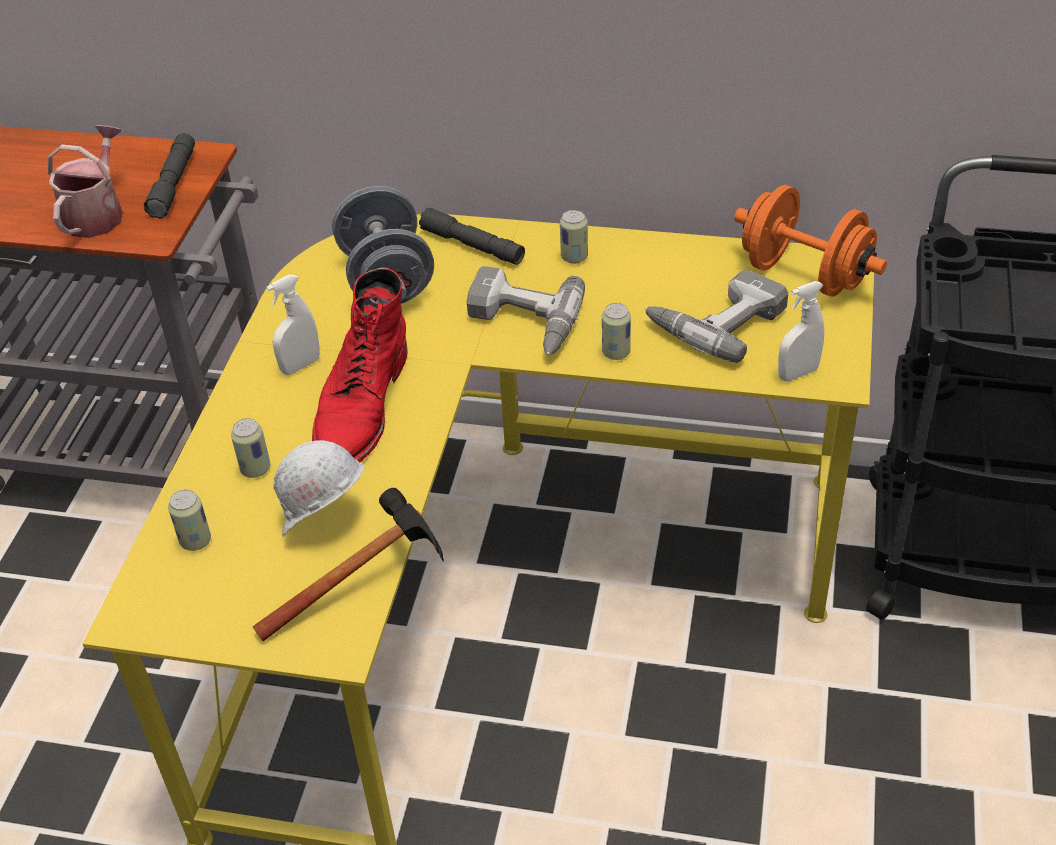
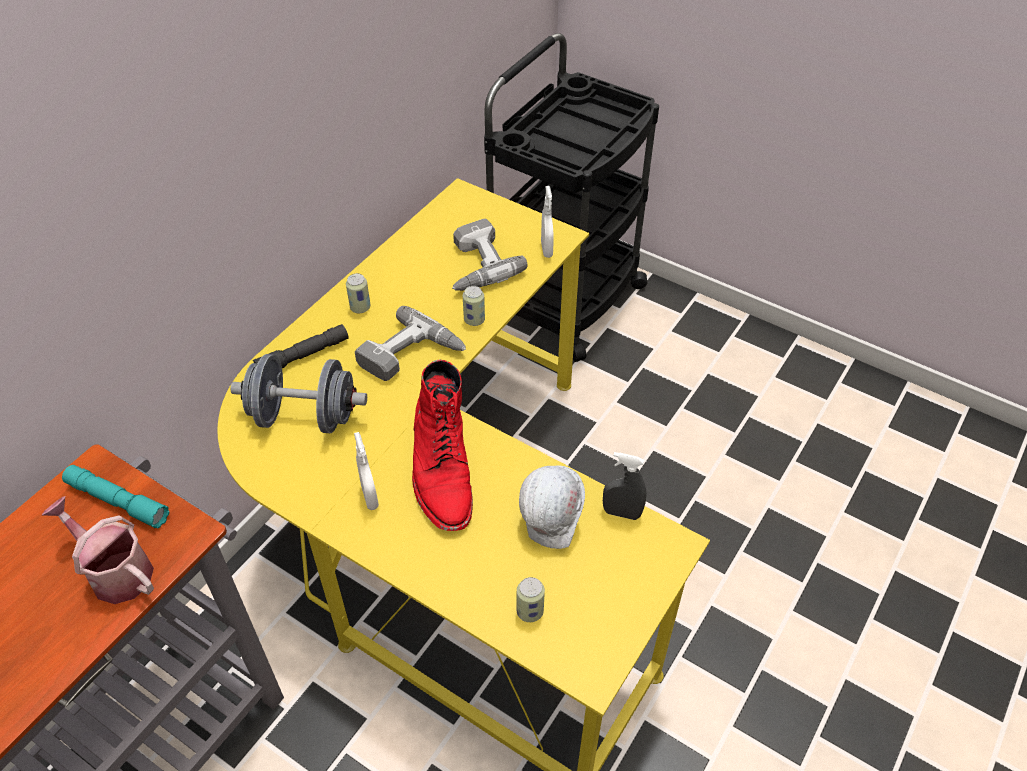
camera: 70 degrees left, 5 degrees up
grey flashlight [144,133,195,219] -> turquoise flashlight [62,465,169,528]
can [231,418,270,478] -> none
hammer [253,488,444,641] -> grey spray bottle [603,452,647,520]
red boot [312,268,407,462] -> red boot turned 45 degrees clockwise [412,360,473,531]
orange dumbbell [734,185,887,297] -> none

